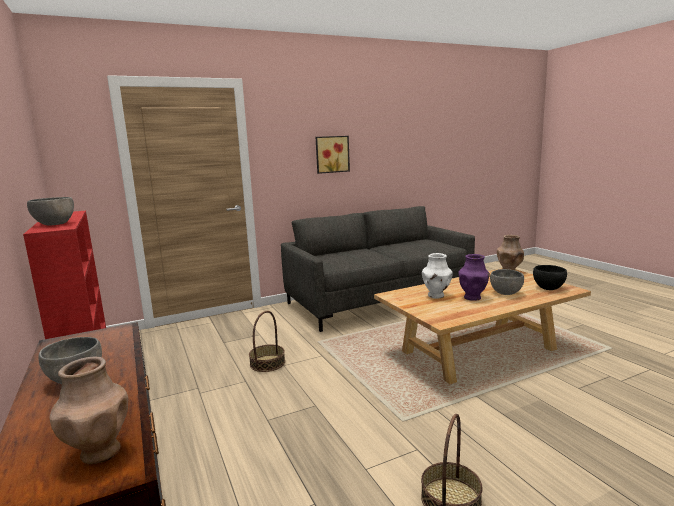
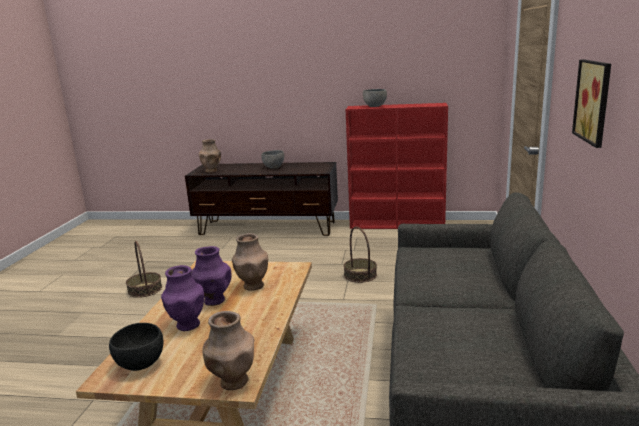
camera: 125 degrees right, 5 degrees up
white vase [422,253,453,298] -> brown vase [232,233,268,291]
grey bowl [490,269,524,295] -> purple vase [161,265,204,331]

